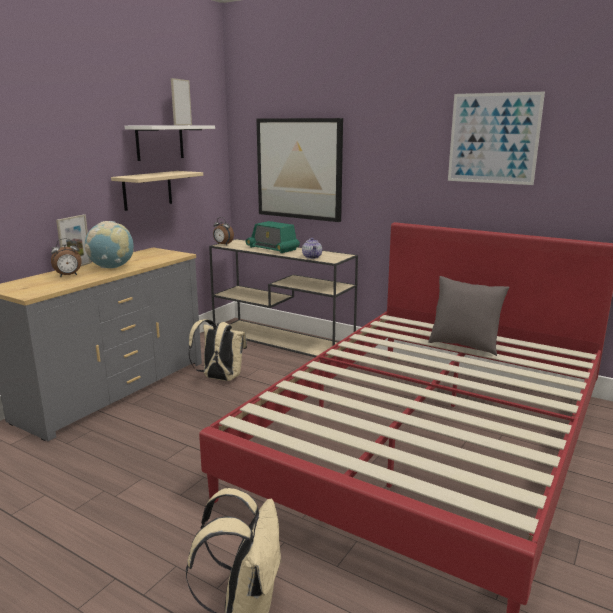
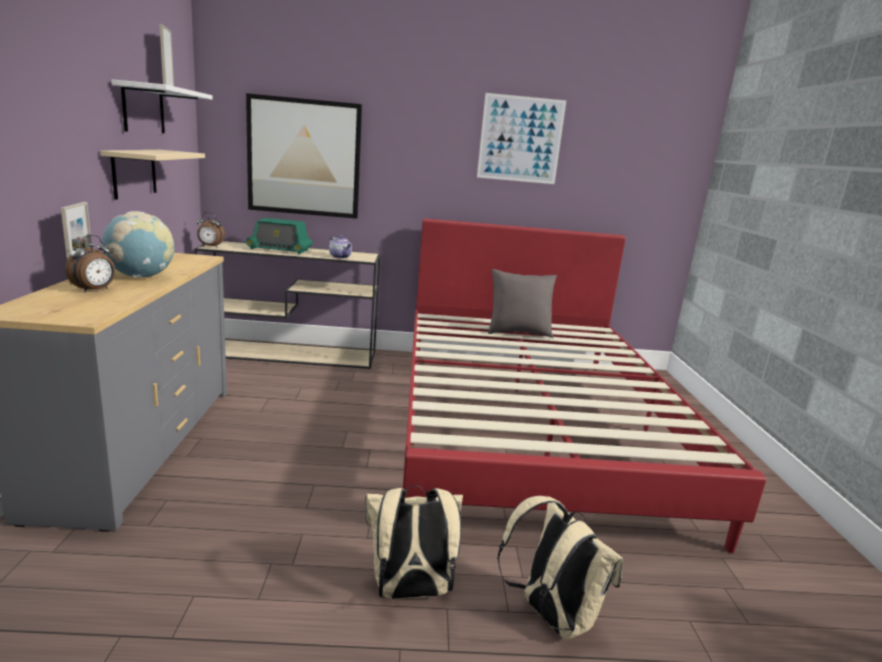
camera: 35 degrees left, 0 degrees up
beige backpack [188,319,247,381] -> beige backpack moved to [365,485,463,599]

